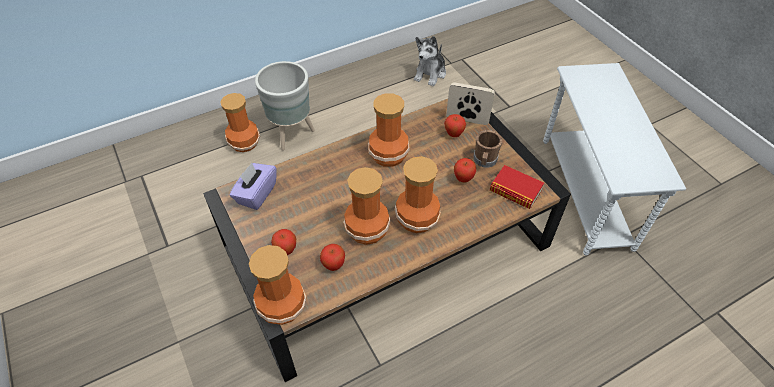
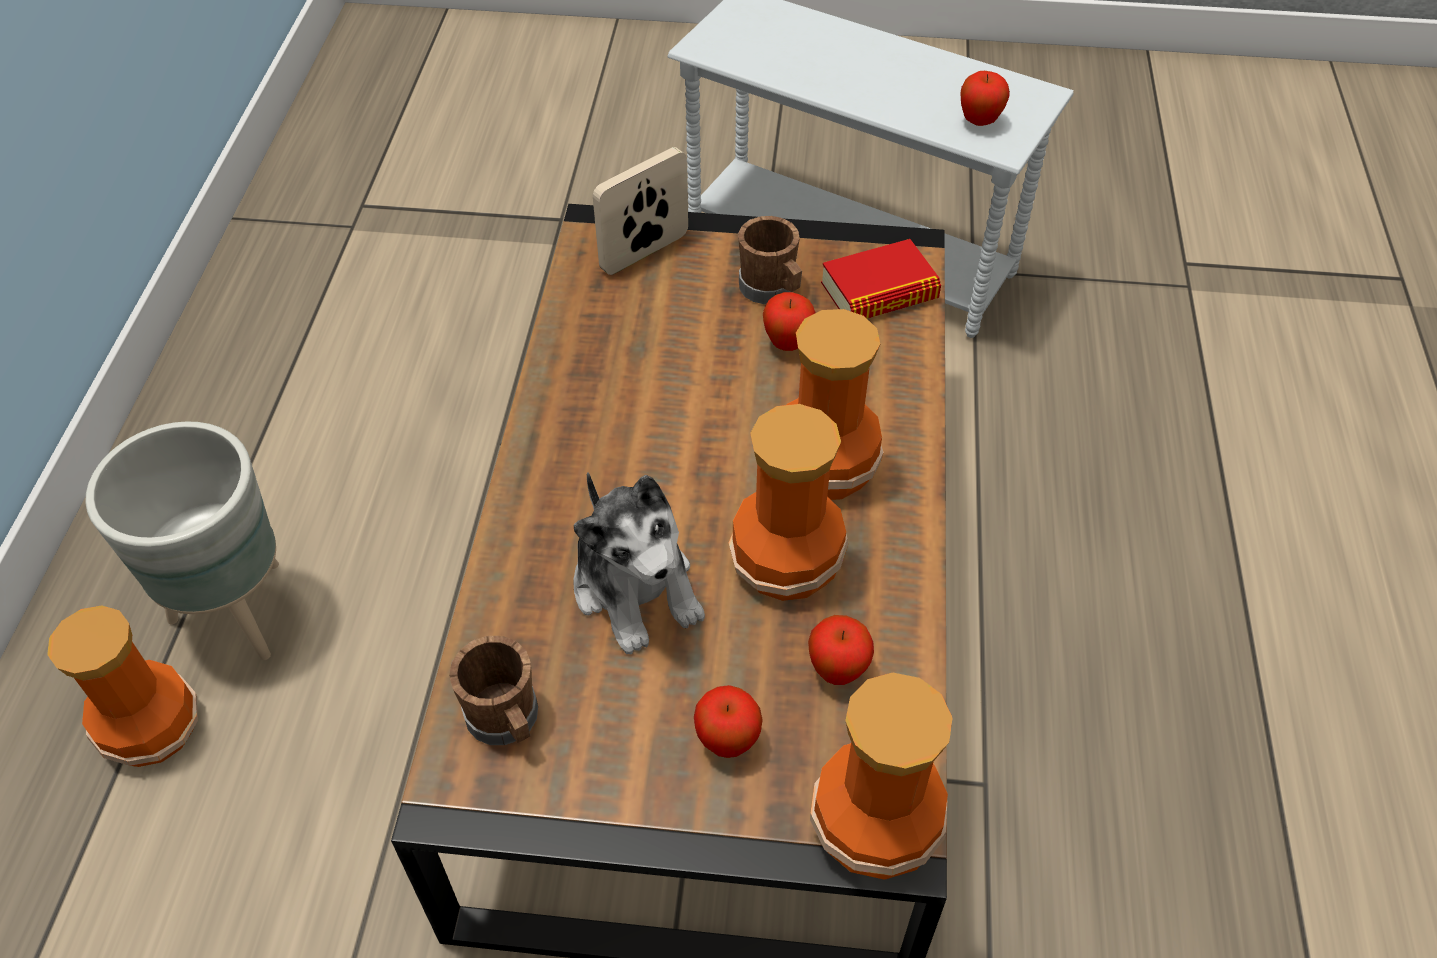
camera: 55 degrees left, 0 degrees up
purple tissue box [229,163,277,210] -> brown mug [449,636,538,745]
vase [368,93,410,167] -> none
plush toy [414,36,446,86] -> plush toy moved to [573,472,705,655]
apple [444,114,466,137] -> apple moved to [960,71,1010,126]

